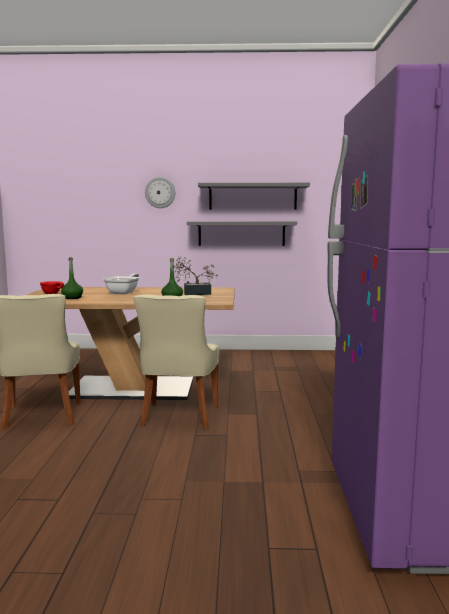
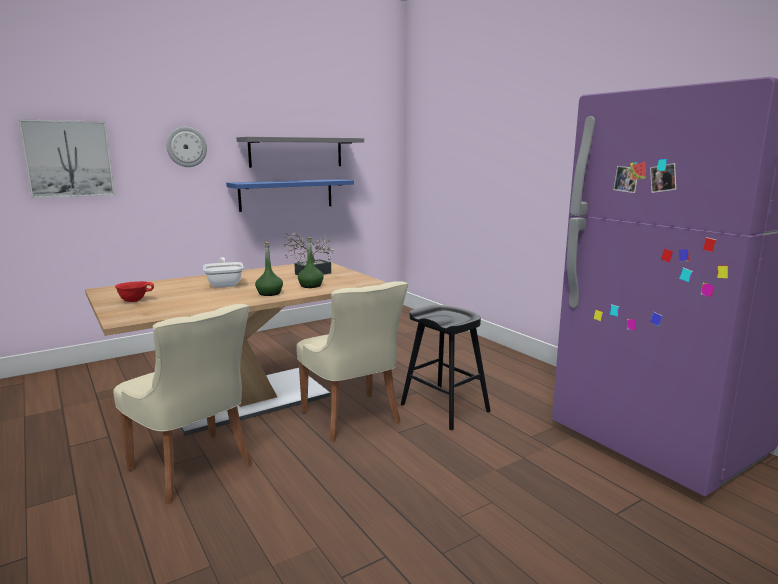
camera: 35 degrees left, 5 degrees up
green bottle [61,257,83,299] -> green bottle moved to [255,242,283,296]
grey shelf [187,221,297,246] -> blue shelf [226,179,354,212]
none -> picture [19,119,115,198]
none -> black stool [401,305,491,430]

